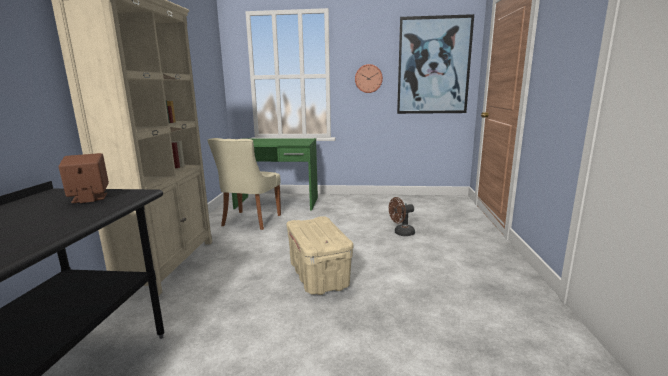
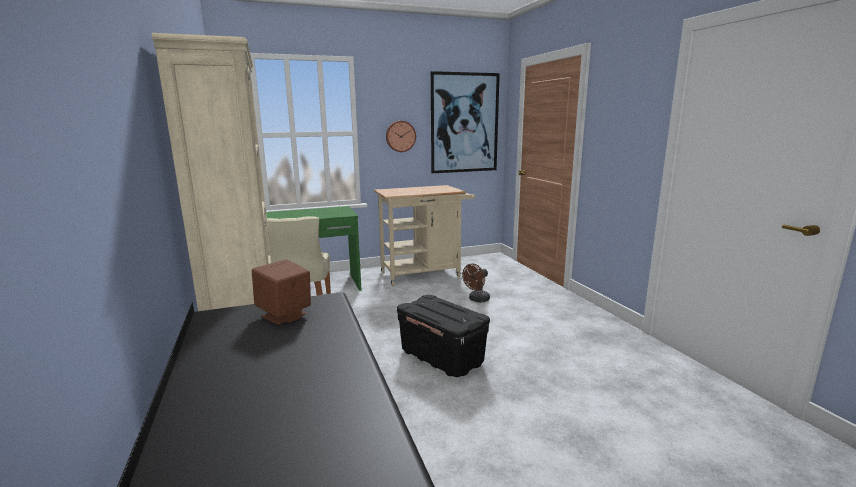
camera: 25 degrees left, 0 degrees up
beige storage box [286,216,353,295] -> black storage box [397,295,490,377]
none -> beige cart [374,185,475,286]

